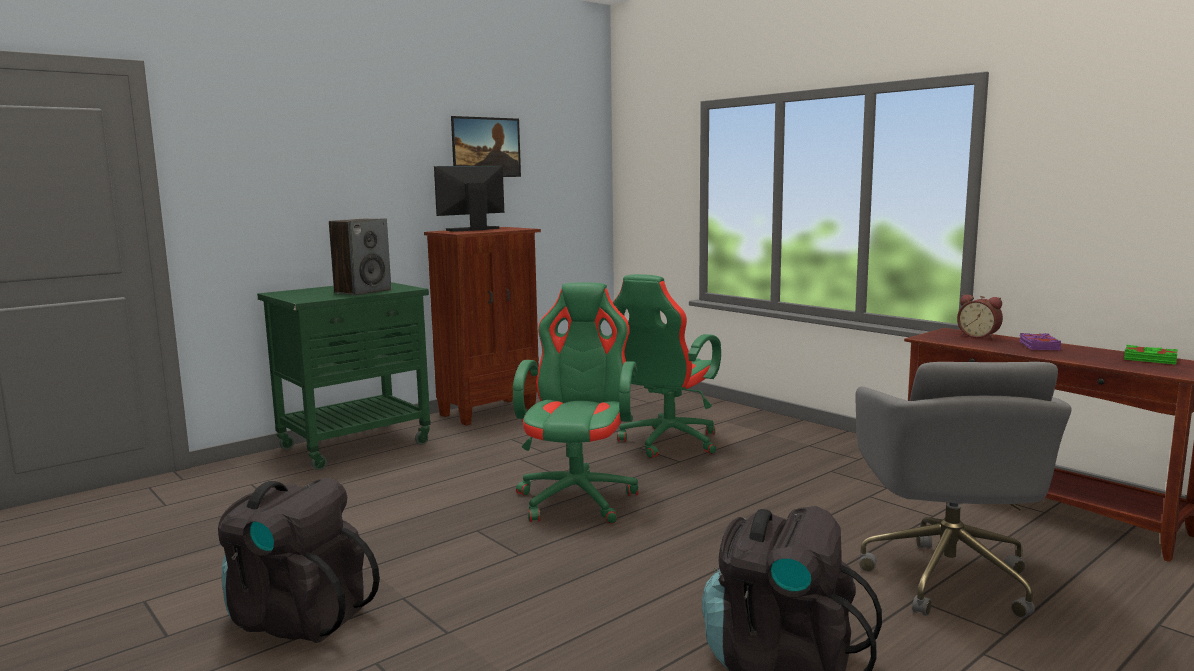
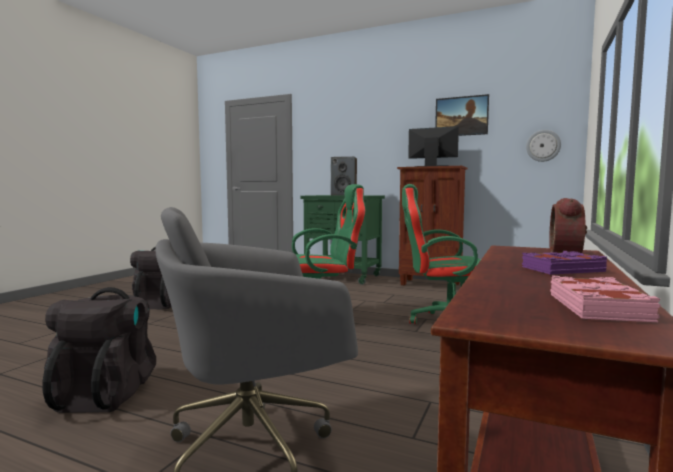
camera: 65 degrees right, 5 degrees down
green book [1124,345,1178,365] -> pink book [550,275,660,322]
none -> wall clock [526,130,561,162]

